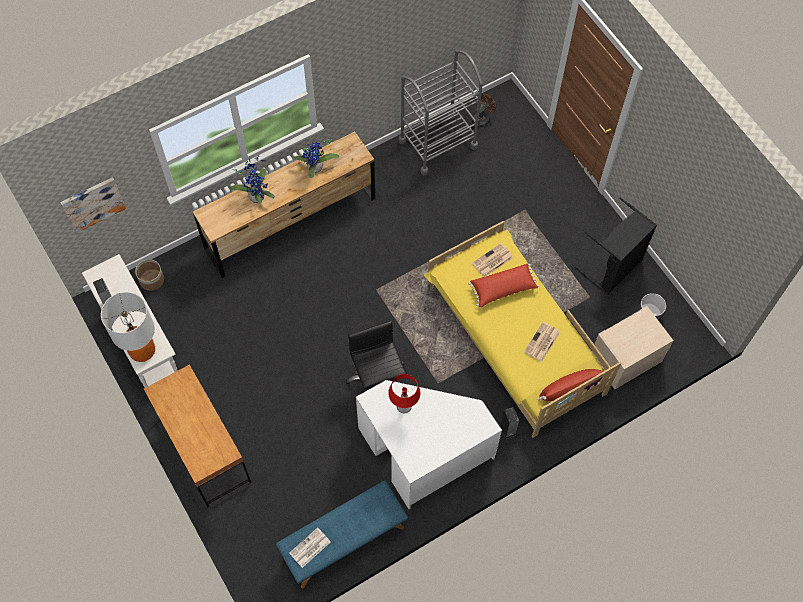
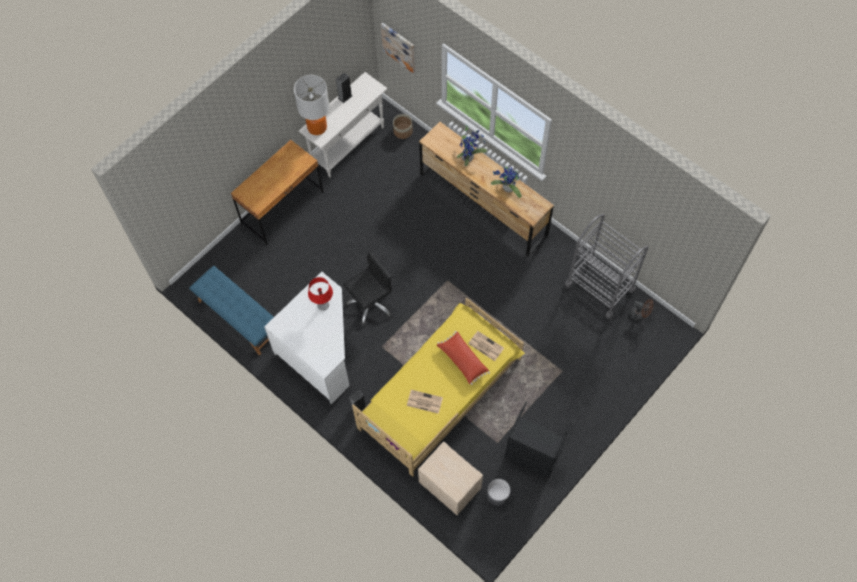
camera: 75 degrees right, 0 degrees up
newspaper [289,527,330,568] -> none
red pillow [537,369,603,401] -> none

